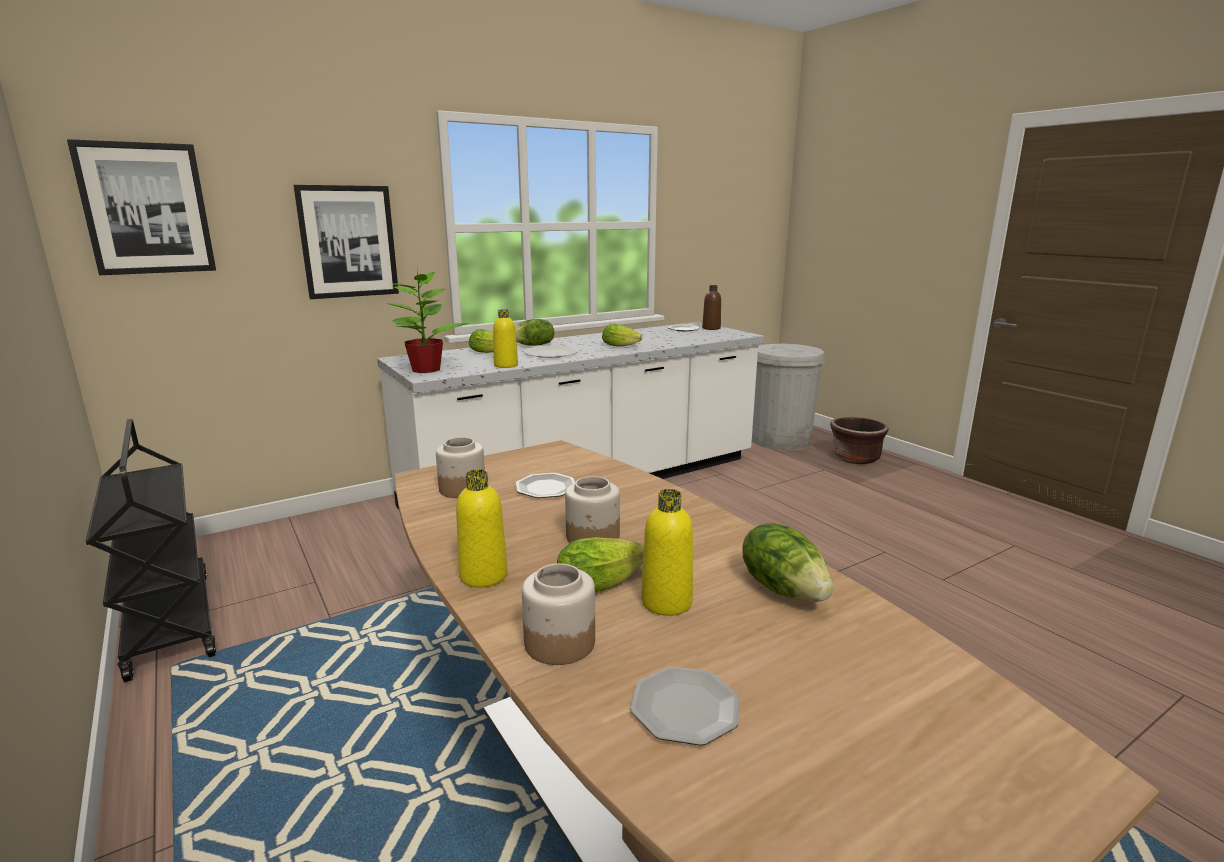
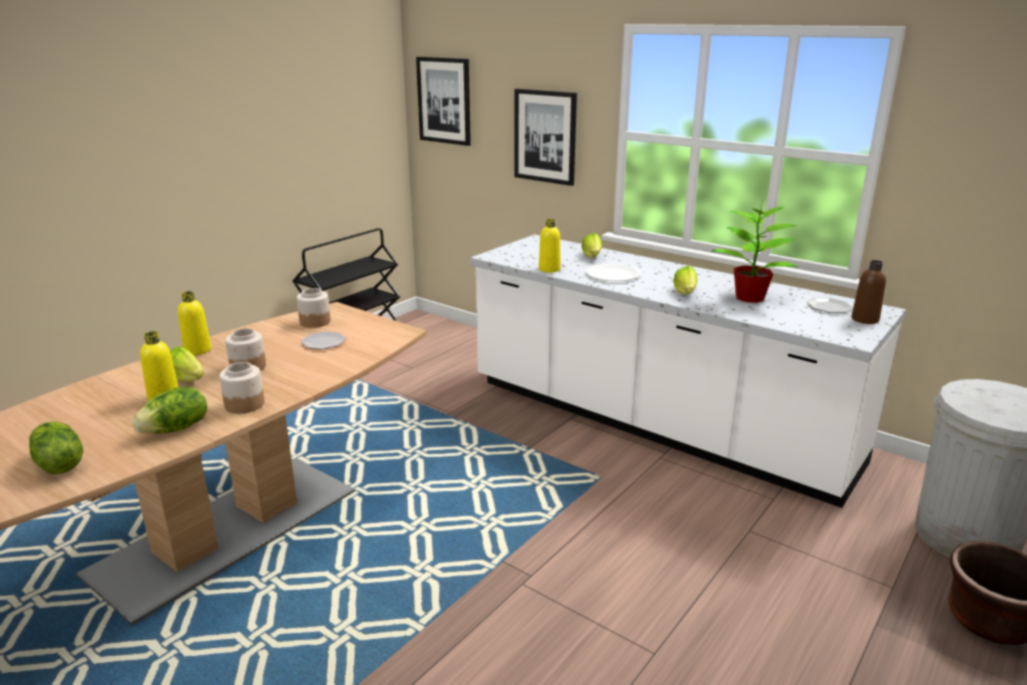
camera: 70 degrees right, 5 degrees up
potted plant [387,272,469,373] -> potted plant moved to [712,200,798,303]
lettuce [515,319,554,346] -> lettuce moved to [29,422,83,474]
jar [522,563,595,665] -> jar moved to [219,362,265,414]
plate [630,666,739,746] -> none

